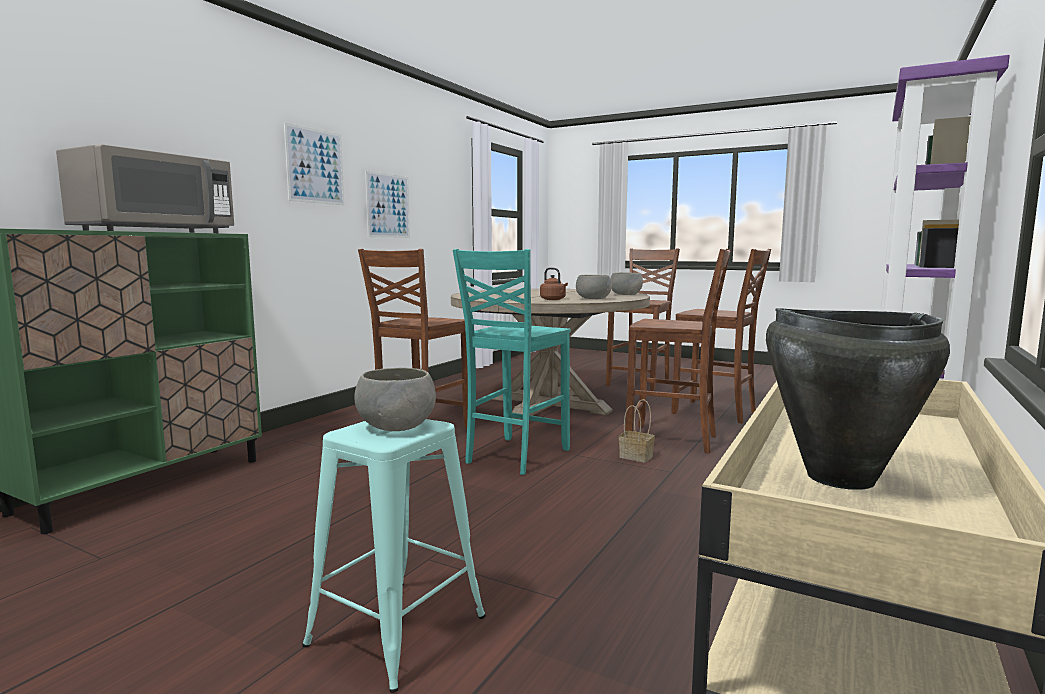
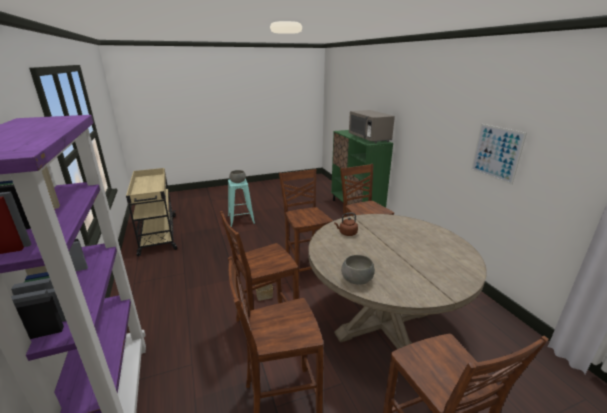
camera: 130 degrees right, 15 degrees up
picture [284,123,344,205] -> none
turquoise chair [453,249,571,475] -> brown chair [279,169,333,280]
grey bowl [576,275,612,299] -> none
black cooking pot [766,308,950,490] -> none

